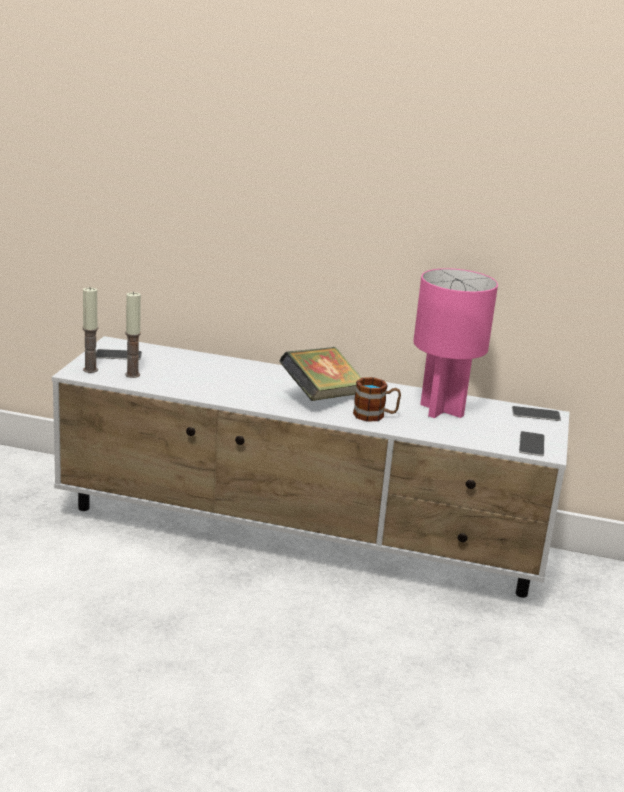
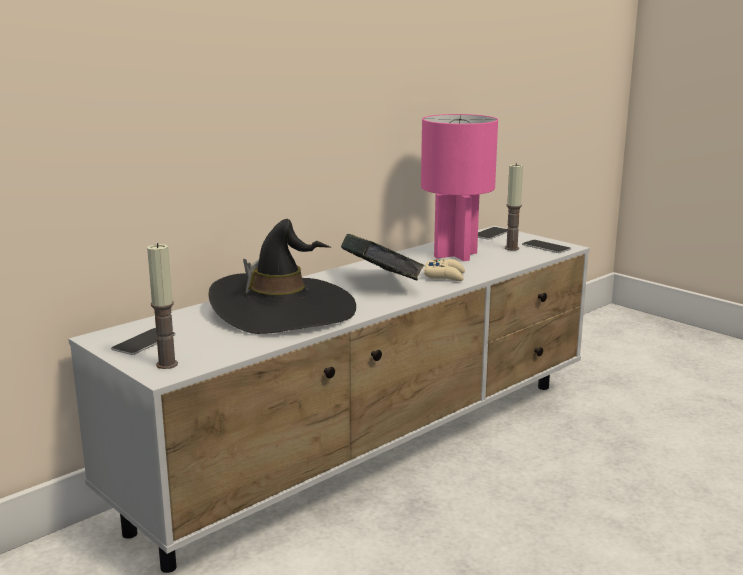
camera: 55 degrees left, 5 degrees down
candle [125,292,141,378] -> candle moved to [505,163,523,251]
mug [353,377,401,422] -> beige game controller [424,258,465,281]
none -> black hat [209,219,356,334]

